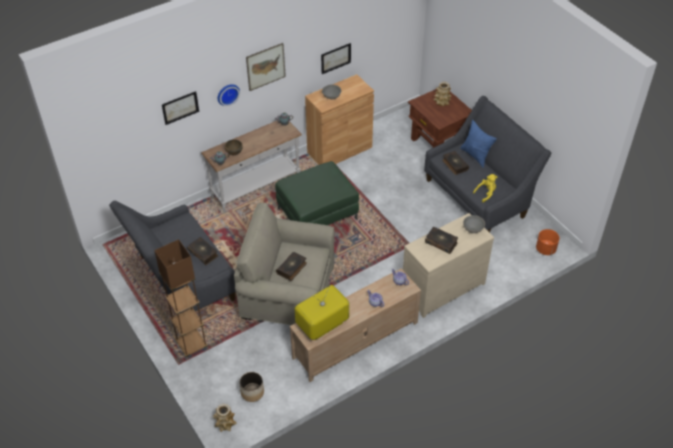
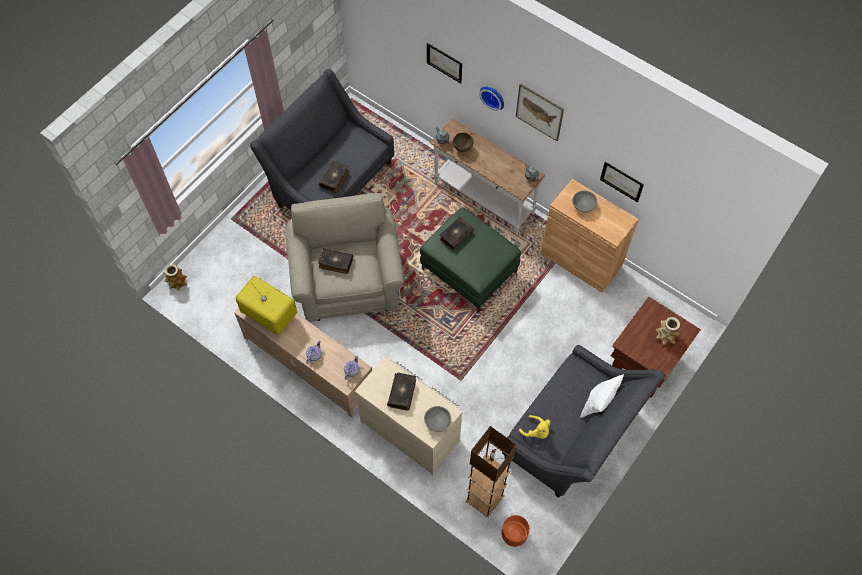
camera: 70 degrees right, 15 degrees up
brown floor lamp [154,239,208,357] -> brown floor lamp moved to [465,426,517,518]
planter [239,372,264,402] -> none
book [442,151,469,175] -> book moved to [440,217,474,250]
blue pillow [460,120,497,168] -> white pillow [580,374,624,418]

